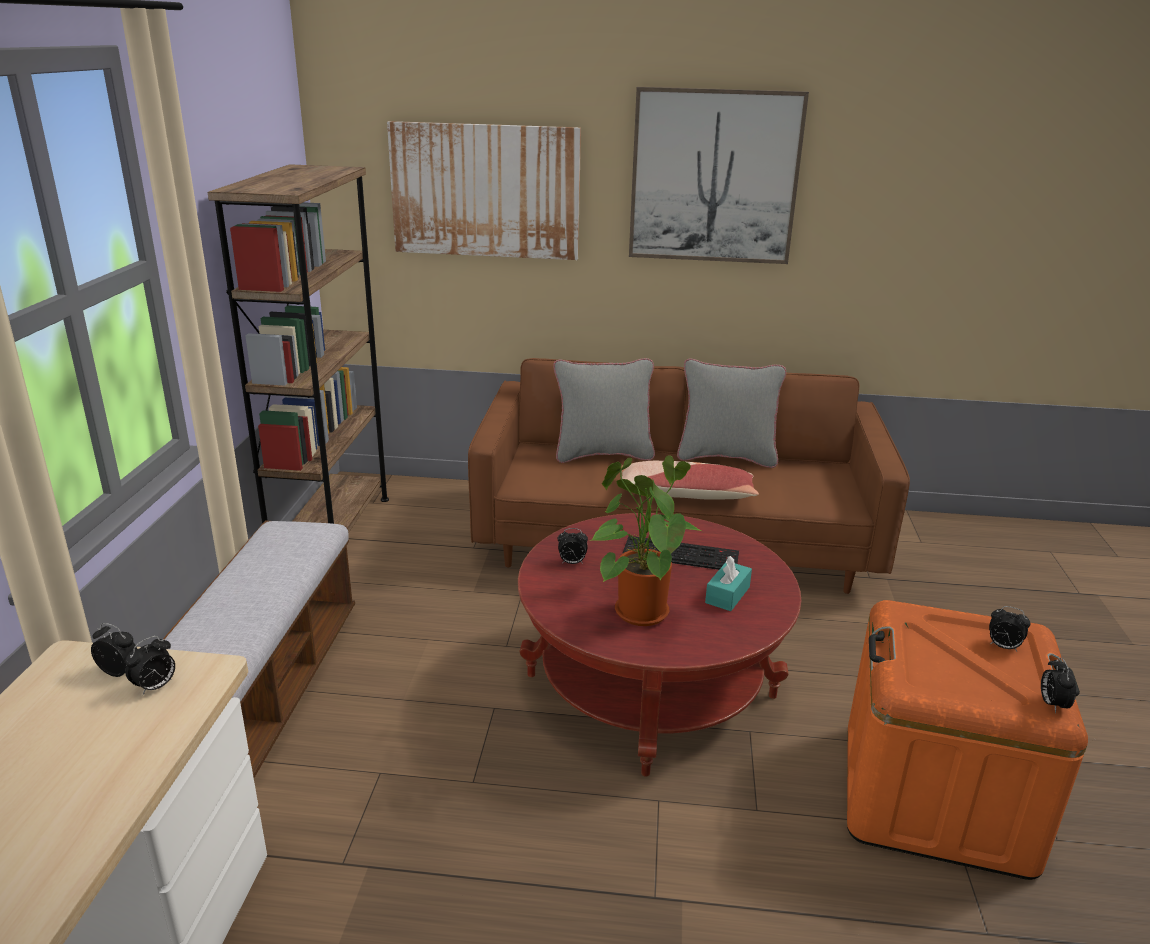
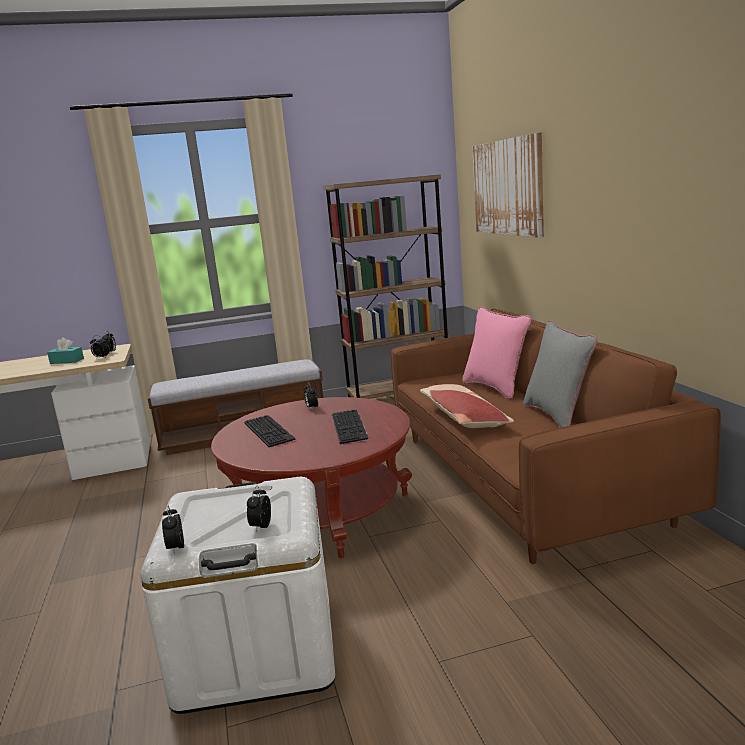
camera: 70 degrees right, 10 degrees down
grey pillow [553,358,655,463] -> pink pillow [462,307,531,399]
potted plant [590,455,701,626] -> keyboard [244,415,296,447]
picture [629,87,809,264] -> none
turquoise tissue box [705,556,752,611] -> turquoise tissue box moved to [47,337,84,364]
orange storage box [847,600,1088,880] -> white storage box [140,477,335,714]
alarm clock [1041,657,1076,713] -> alarm clock turned 90 degrees counterclockwise [162,505,184,555]

